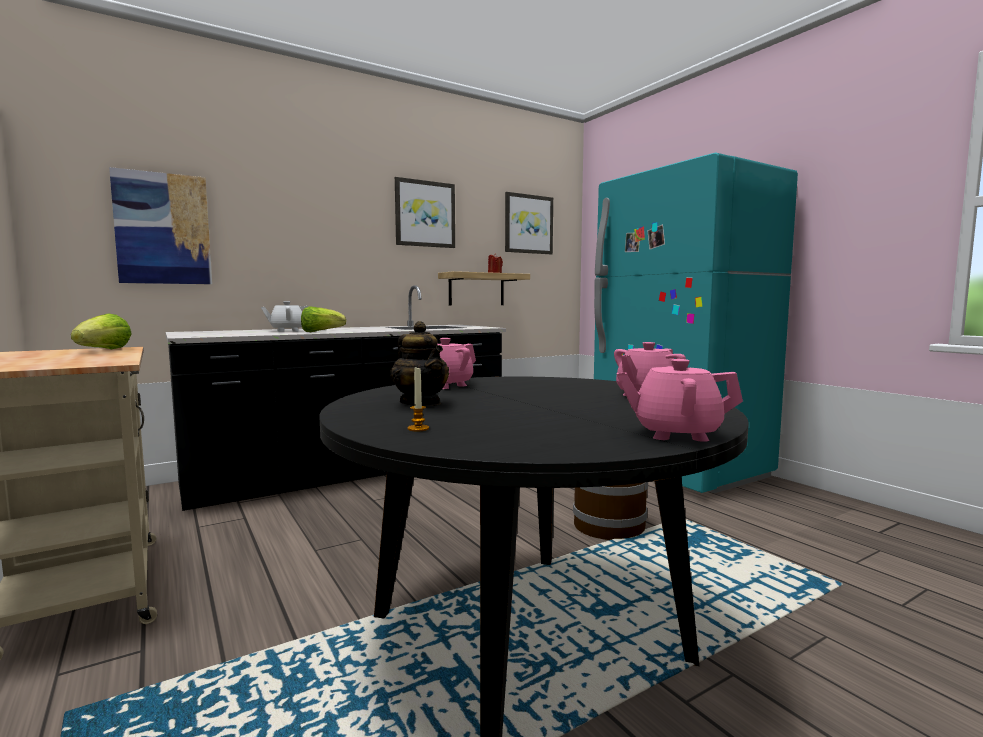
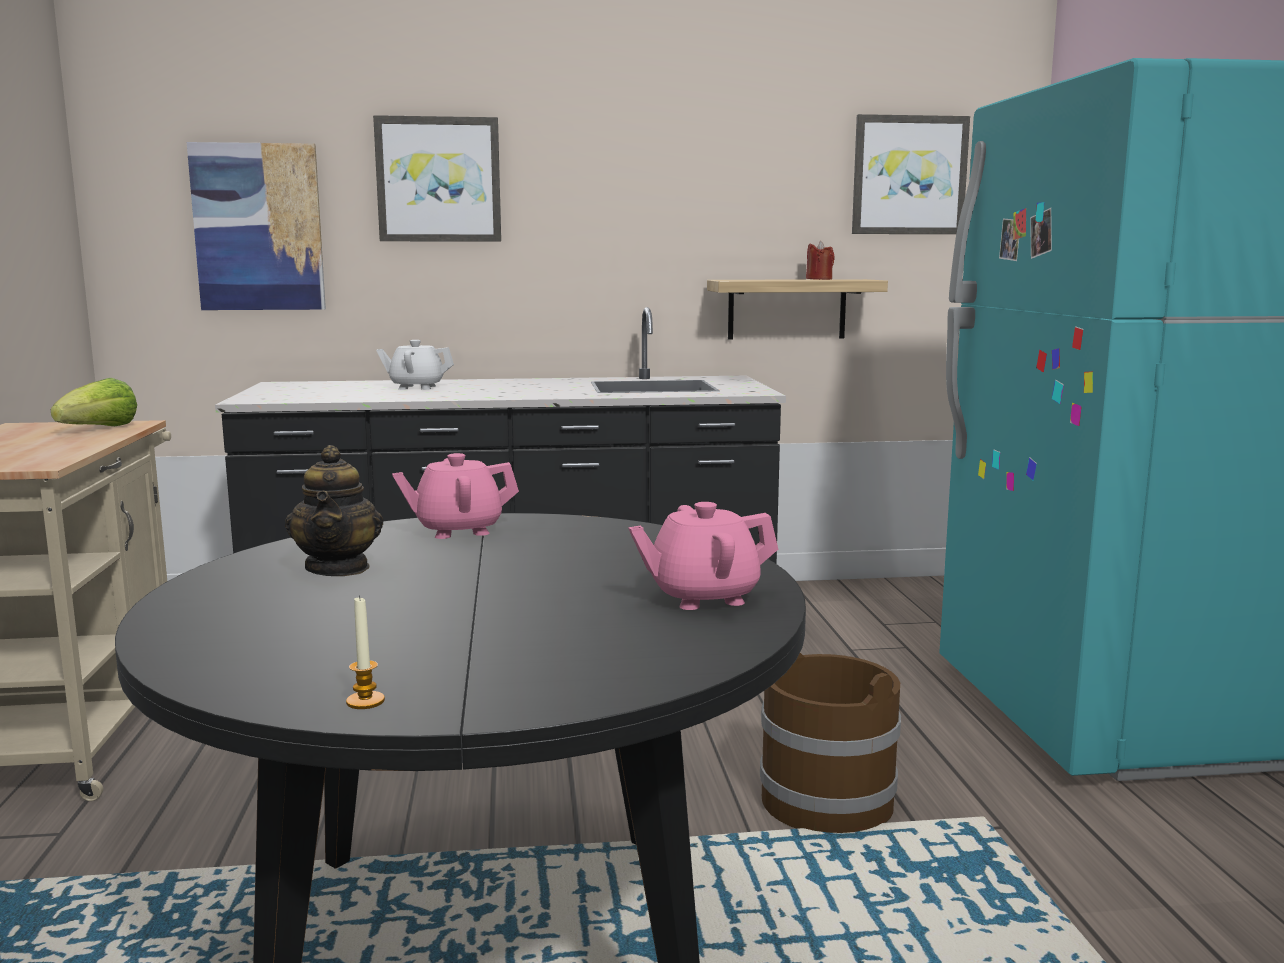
camera: 25 degrees right, 5 degrees up
lettuce [301,306,346,332] -> none
picture [395,177,455,248] -> picture moved to [373,115,501,242]
candle [408,366,429,431] -> candle moved to [346,595,385,709]
pink teapot [617,359,743,442] -> none

